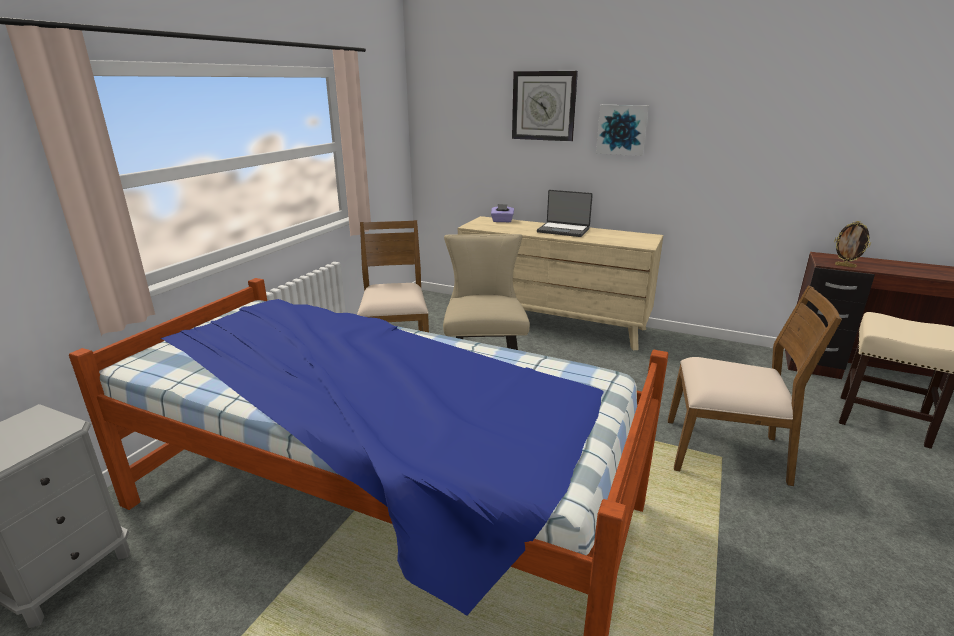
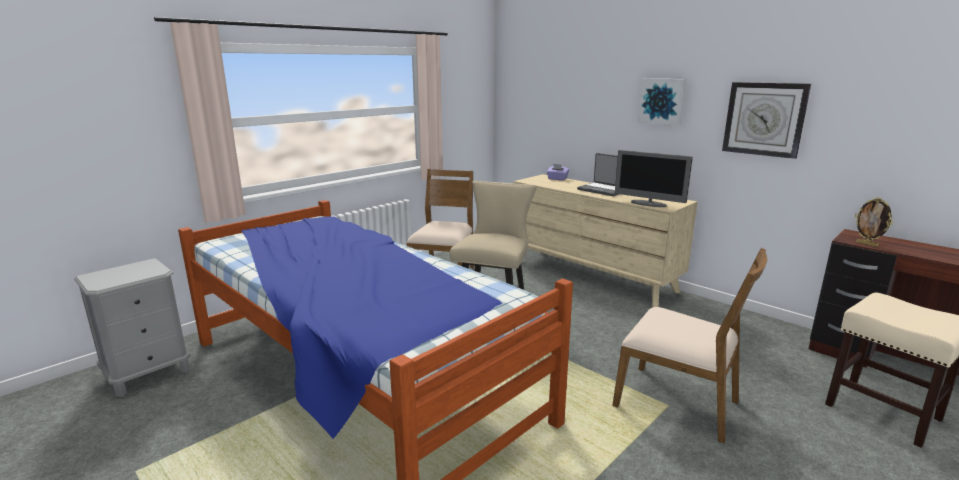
camera: 20 degrees right, 5 degrees down
wall clock [512,71,578,141] -> wall clock moved to [722,82,811,159]
none -> monitor [615,150,693,207]

